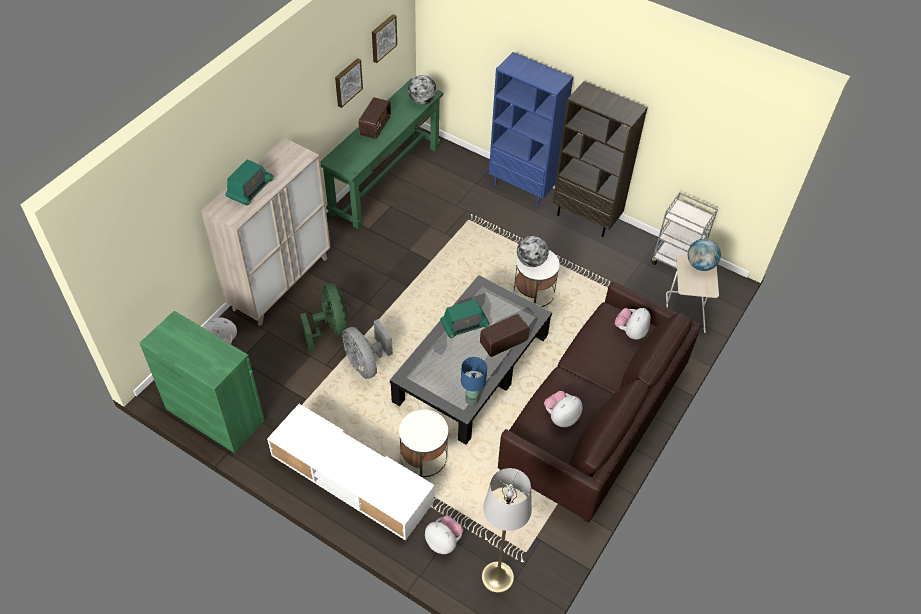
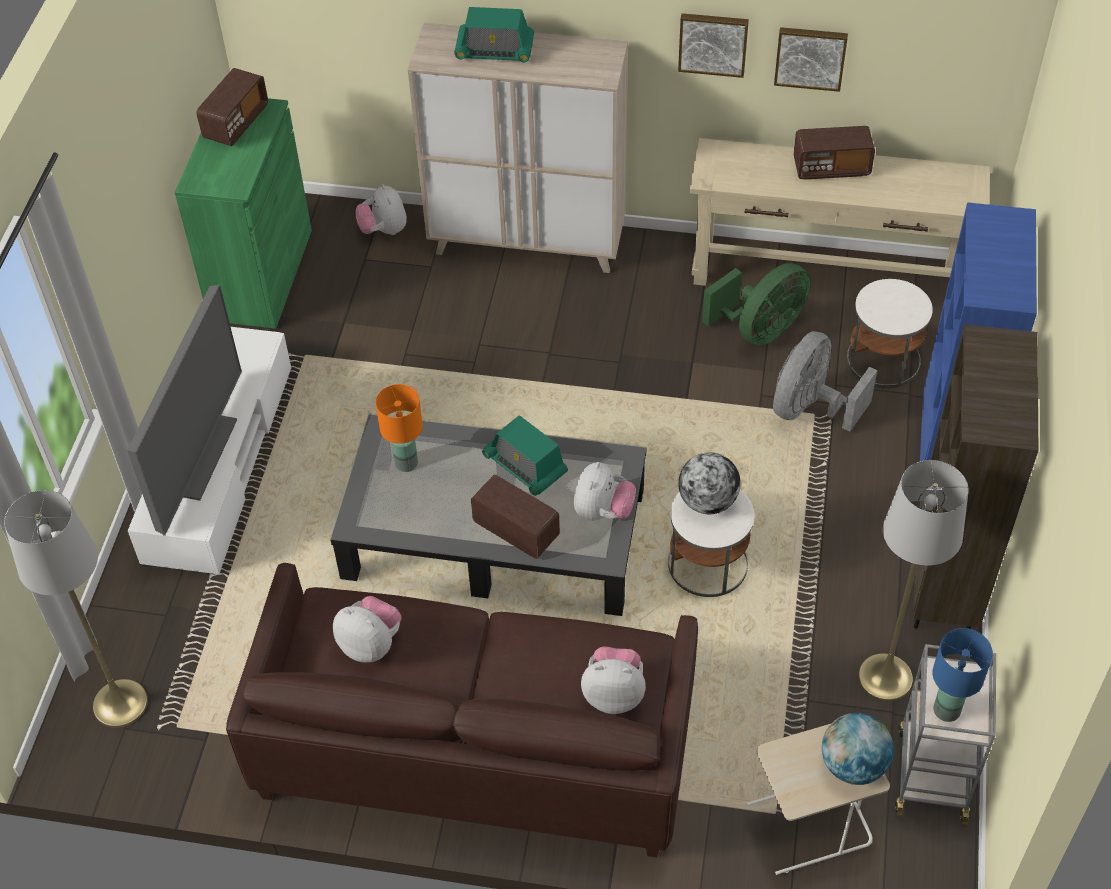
camera: 70 degrees right, 0 degrees up
green fan [300,283,348,351] -> green fan moved to [702,263,811,346]
green console table [320,78,443,229] -> beige console table [690,138,990,286]
grey fan [342,319,393,379] -> grey fan moved to [773,331,877,432]
picture [372,14,397,63] -> picture moved to [678,13,749,78]
white side table [399,409,448,477] -> white side table moved to [847,279,933,388]
globe [408,75,437,105] -> none
plush toy [425,516,463,554] -> plush toy moved to [574,462,636,521]
blue table lamp [461,357,487,406] -> blue table lamp moved to [933,628,993,722]
none -> television [127,285,242,536]
none -> radio [196,68,268,146]
none -> orange table lamp [376,384,423,472]
none -> grey floor lamp [858,460,969,702]

